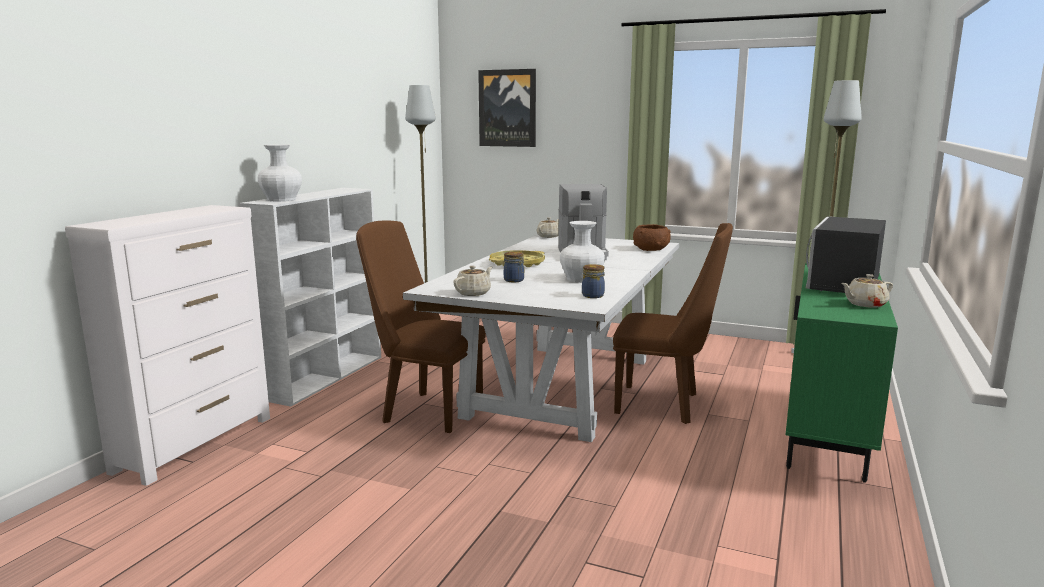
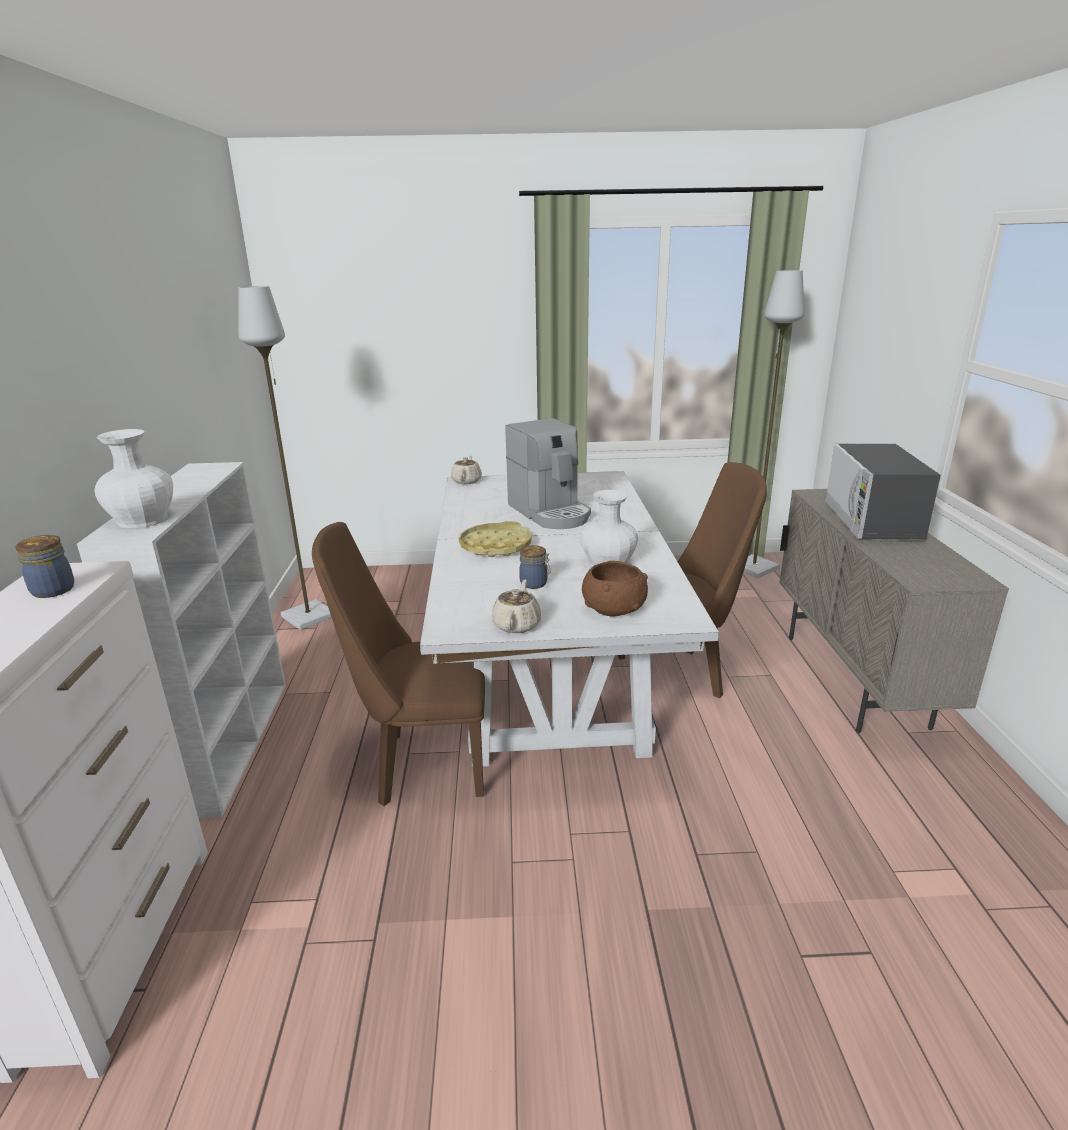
camera: 25 degrees left, 10 degrees up
picture [478,69,536,147] -> none
jar [582,264,605,298] -> jar moved to [15,535,74,598]
brown bowl [633,224,671,251] -> brown bowl moved to [582,561,648,617]
green cabinet [785,263,898,483] -> beige cabinet [779,489,1009,733]
beige teapot [841,274,893,308] -> none

